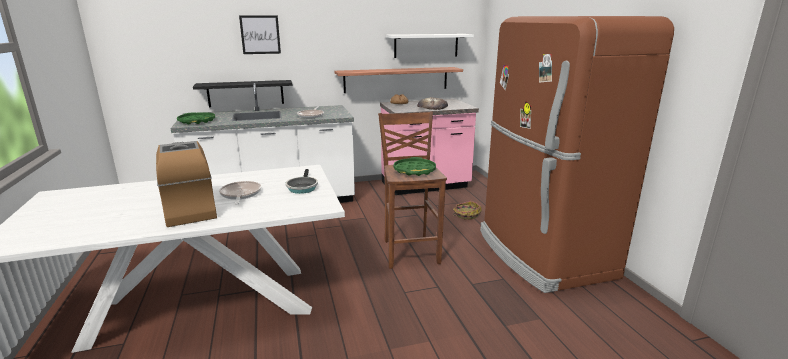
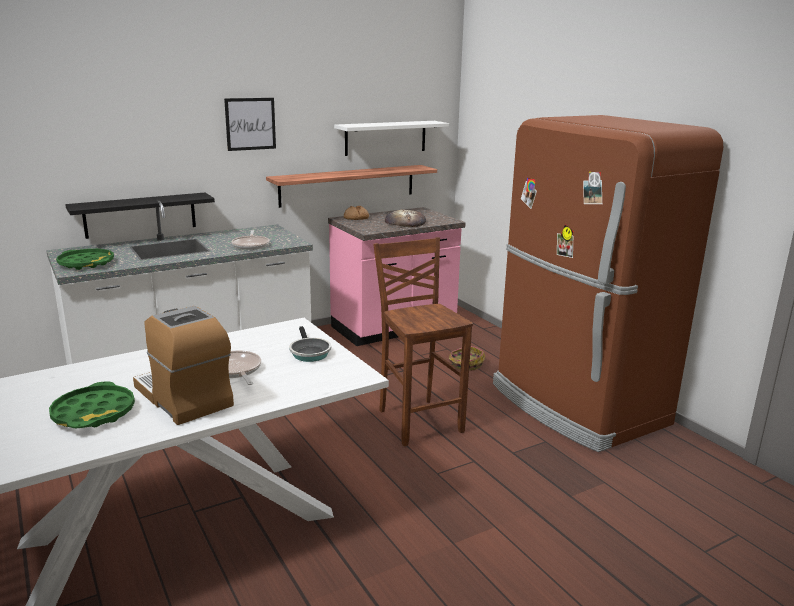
camera: 15 degrees left, 0 degrees up
picture [239,15,281,54] -> picture moved to [224,98,276,151]
green tray [393,157,436,176] -> green tray moved to [49,382,135,428]

